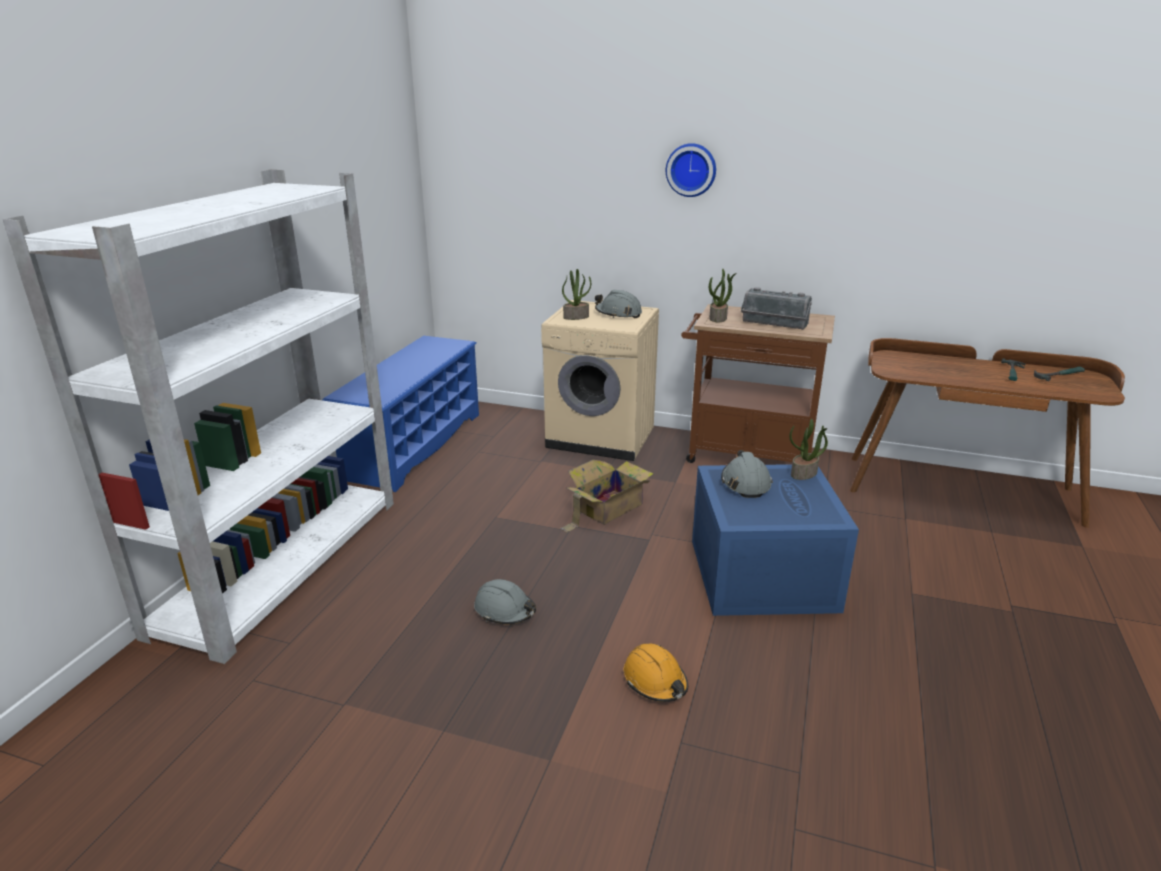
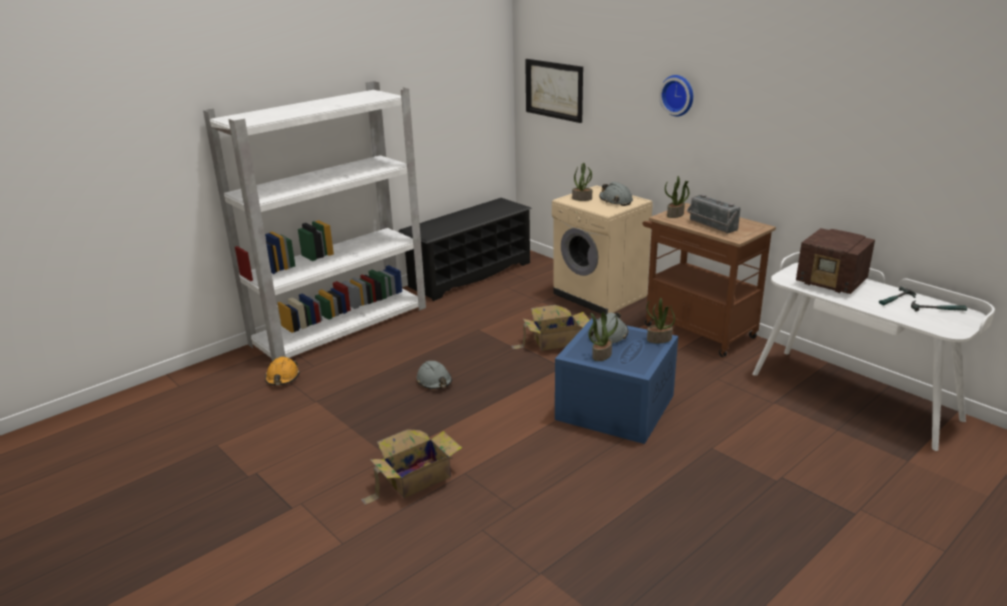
camera: 30 degrees right, 0 degrees up
blue shoe rack [322,336,479,492] -> black shoe rack [398,198,532,301]
orange hard hat [624,643,688,702] -> orange hard hat moved to [265,357,300,385]
brown desk [850,338,1125,528] -> white desk [752,252,995,451]
none -> cardboard box [361,429,462,505]
none -> picture [525,59,583,123]
none -> potted plant [588,312,618,361]
none -> radio [796,228,875,294]

